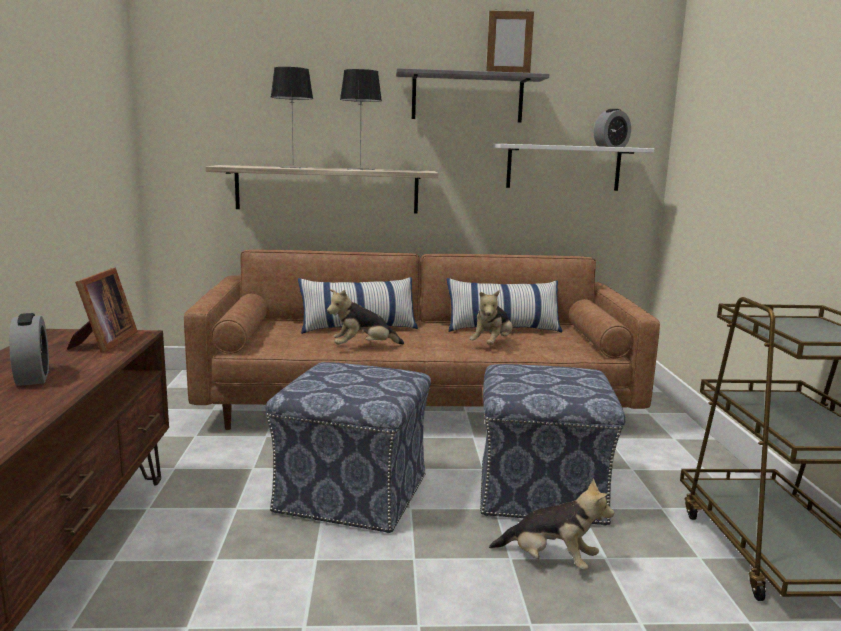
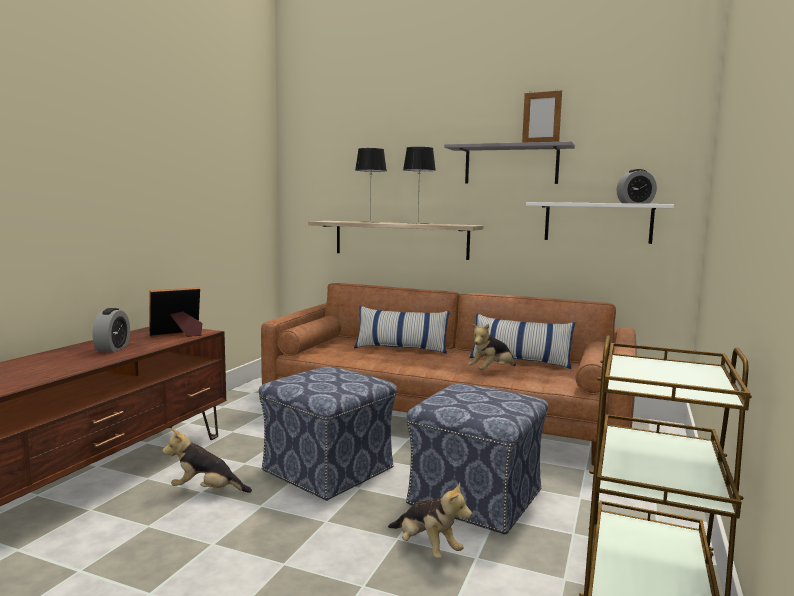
camera: 25 degrees right, 5 degrees down
picture frame [67,268,138,353] -> picture frame turned 150 degrees counterclockwise [149,287,202,337]
plush toy [327,289,404,345] -> plush toy moved to [162,429,252,493]

